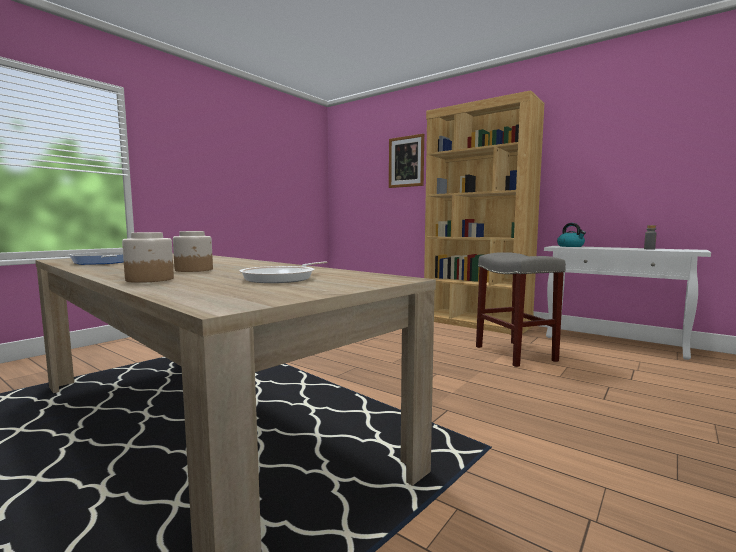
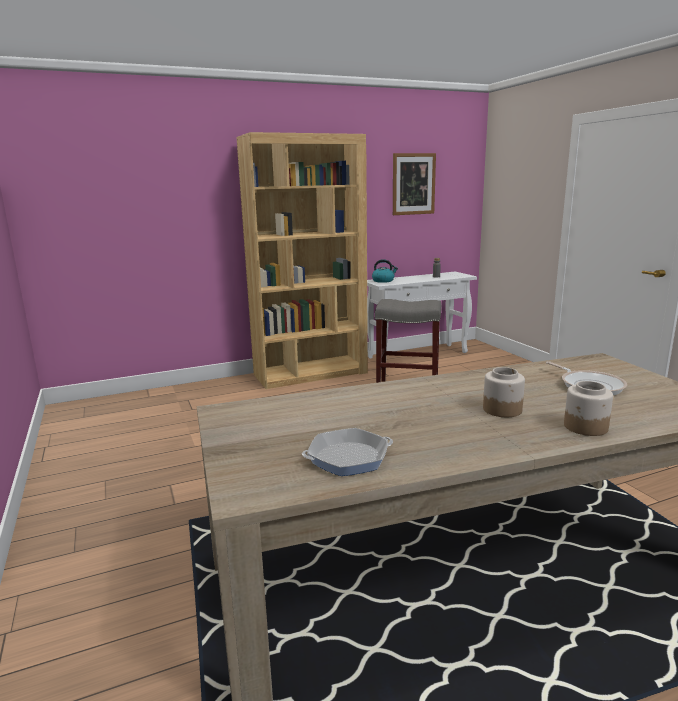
camera: 60 degrees left, 10 degrees up
picture [389,133,424,188] -> picture moved to [393,153,436,215]

